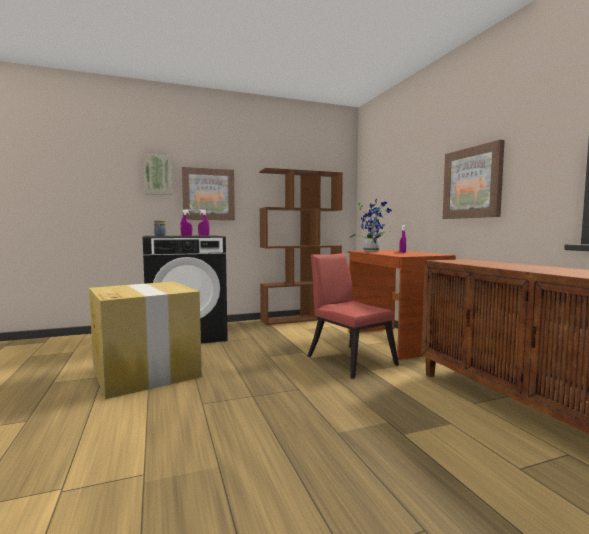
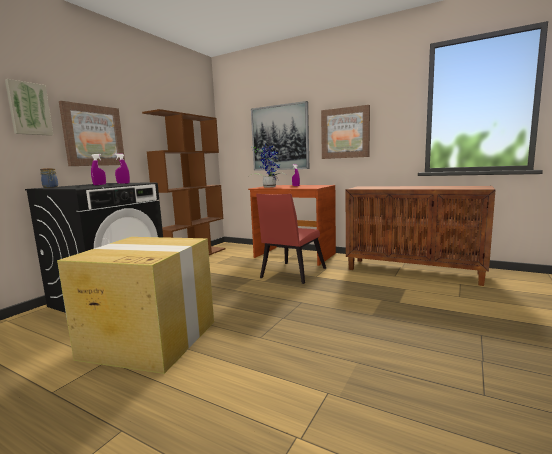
camera: 40 degrees left, 5 degrees up
red chair [307,253,399,379] -> red chair turned 75 degrees counterclockwise [256,194,326,284]
none -> picture [251,101,309,171]

